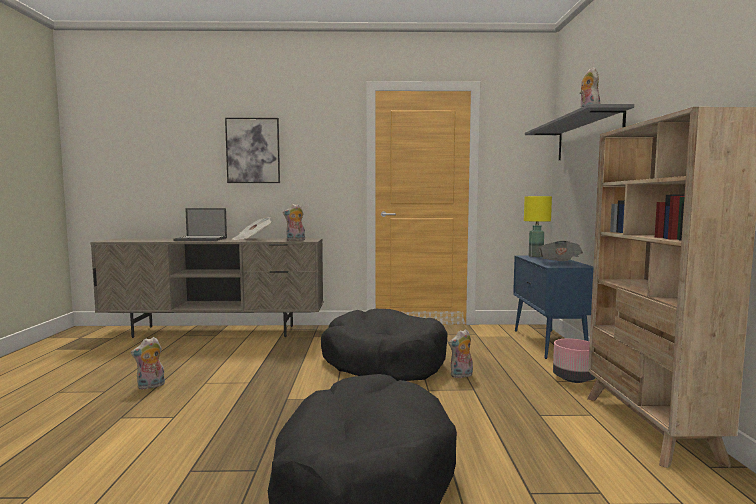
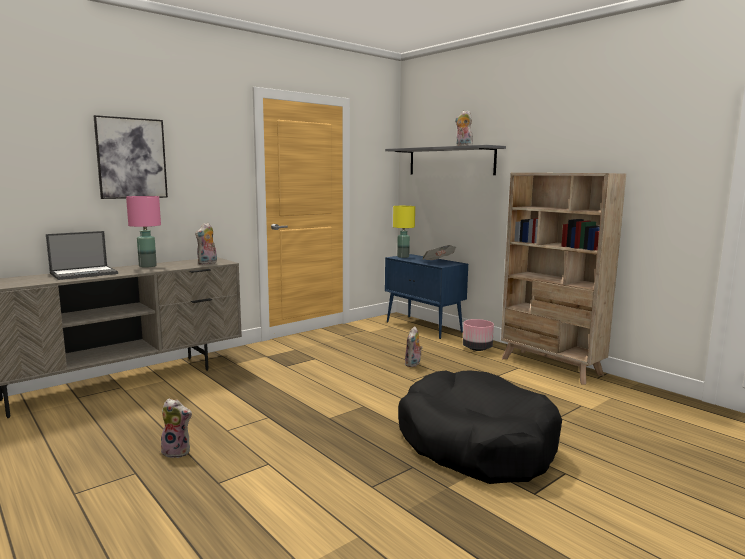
camera: 40 degrees left, 5 degrees up
plush toy [131,337,165,390] -> plush toy turned 90 degrees counterclockwise [161,399,192,458]
newspaper [232,217,271,240] -> pink table lamp [126,196,161,268]
black dog bed [321,309,448,381] -> none

